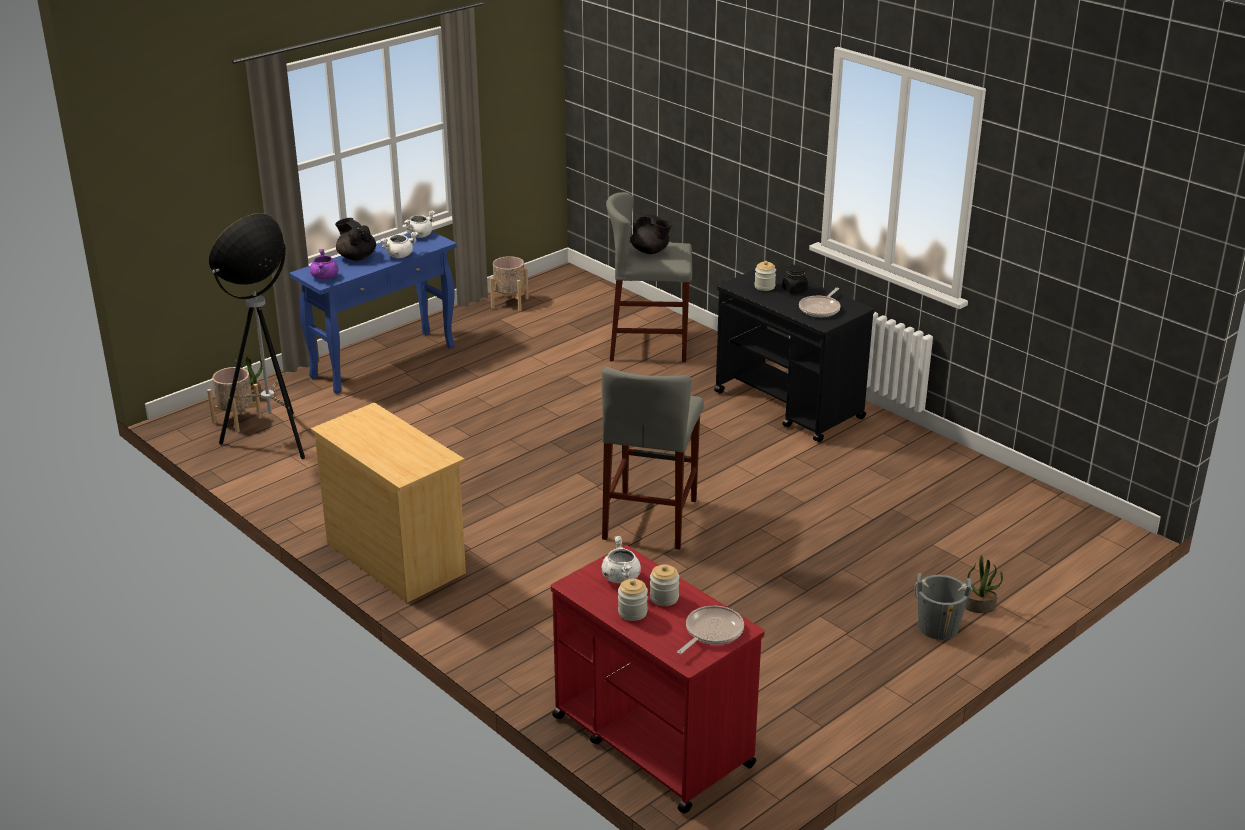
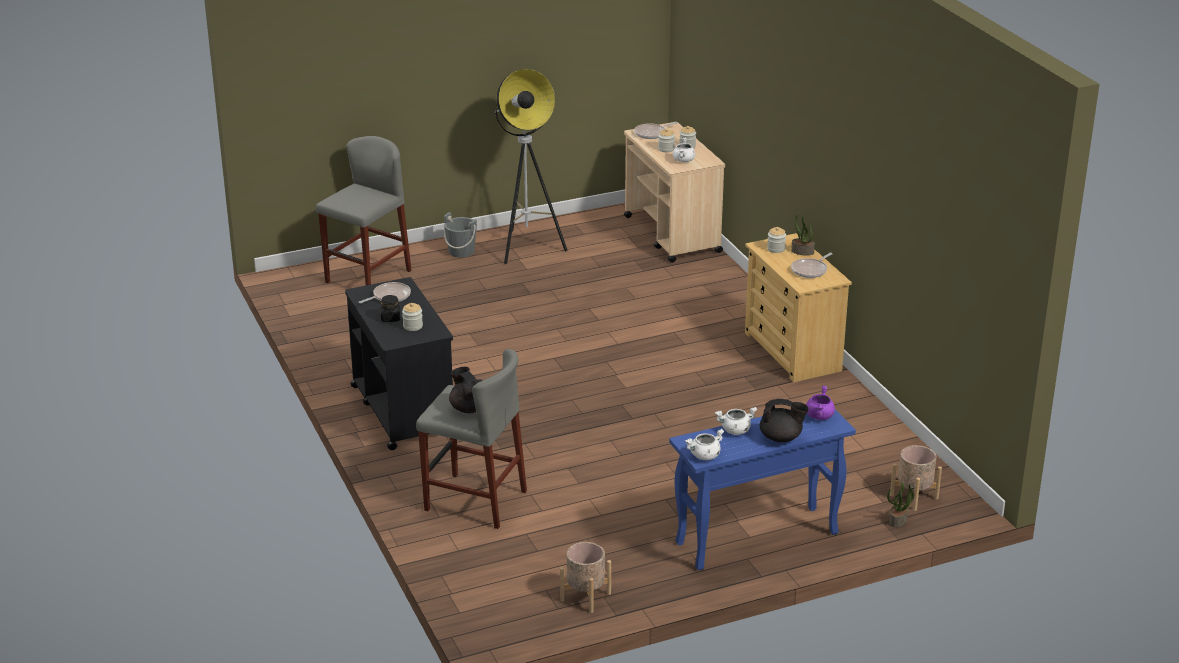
camera: 160 degrees left, 0 degrees up
floor lamp [209,213,305,459] -> floor lamp moved to [495,69,567,264]
black teapot [335,218,376,260] -> black teapot turned 60 degrees counterclockwise [760,399,809,442]
red cart [551,545,765,814] -> beige cart [624,122,725,263]
grey stool [602,367,704,550] -> grey stool moved to [316,136,411,285]
potted plant [965,555,1003,613] -> potted plant moved to [791,214,815,256]
none -> jar [767,227,786,253]
none -> frying pan [791,253,832,278]

